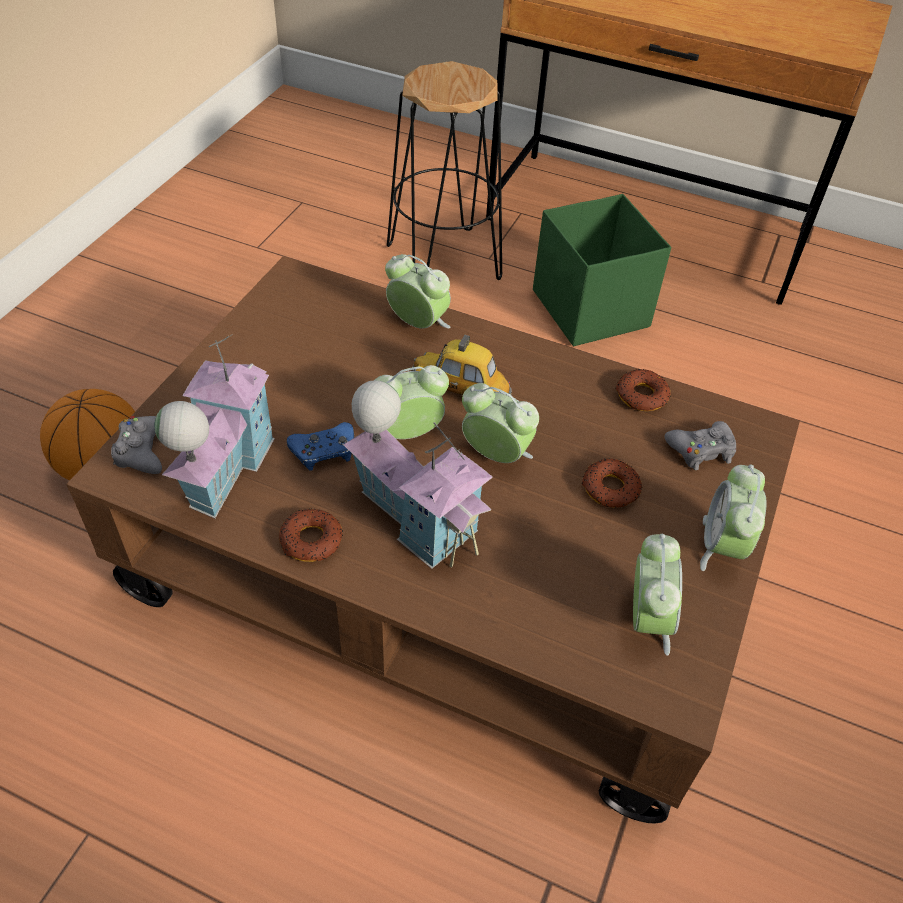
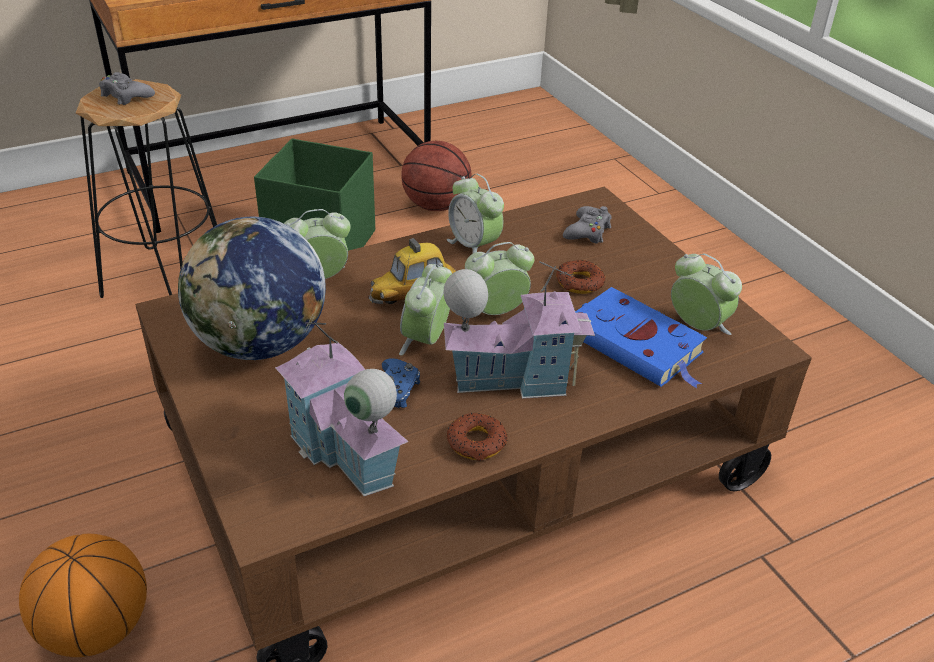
camera: 50 degrees left, 10 degrees down
grey game controller [111,416,162,474] -> grey game controller moved to [99,72,155,105]
donut [615,369,670,411] -> none
alarm clock [700,464,767,571] -> alarm clock moved to [447,174,504,253]
none -> globe [178,217,326,360]
none -> basketball [401,141,472,211]
none -> blue book [575,287,707,388]

